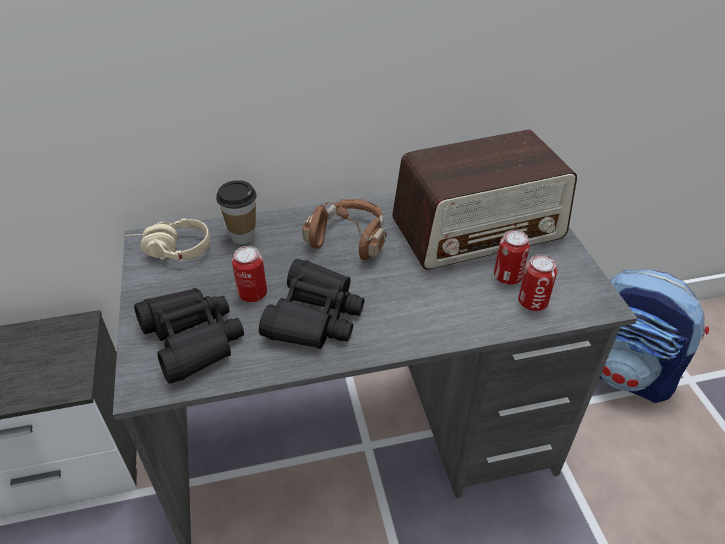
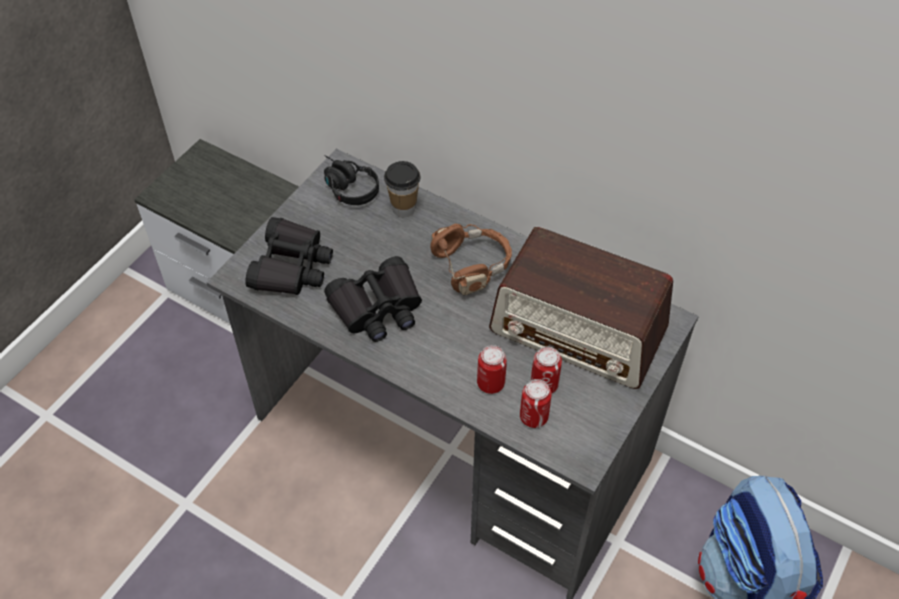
camera: 45 degrees right, 10 degrees up
beige headphones [126,219,210,261] -> black headphones [324,155,379,205]
can [232,246,267,302] -> can moved to [477,345,507,394]

